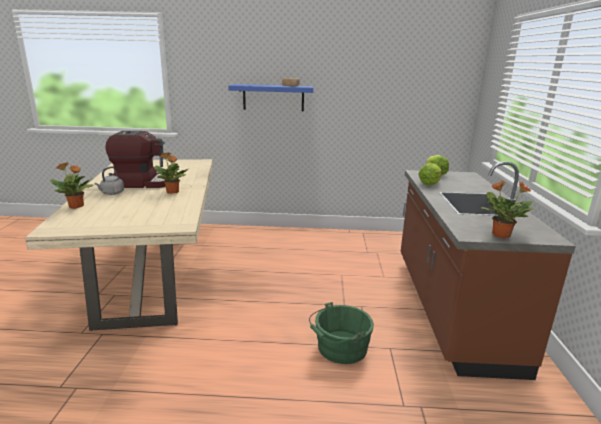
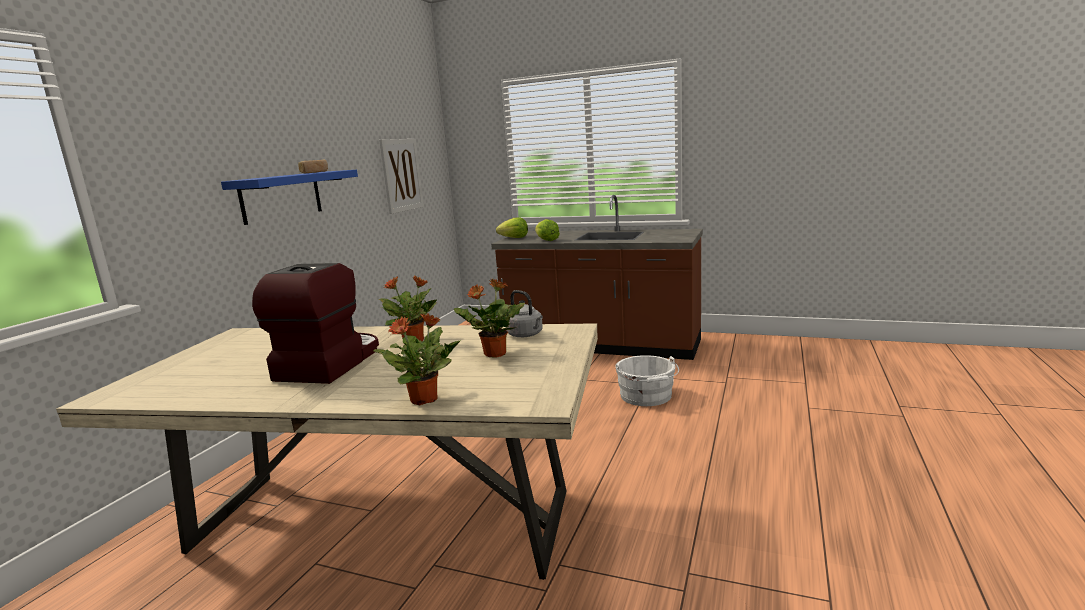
camera: 70 degrees left, 5 degrees down
grey kettle [94,166,124,195] -> grey kettle moved to [506,290,543,337]
green bucket [309,302,374,364] -> white bucket [615,355,679,406]
potted plant [480,181,534,239] -> potted plant moved to [454,279,525,358]
none -> picture [379,139,424,214]

